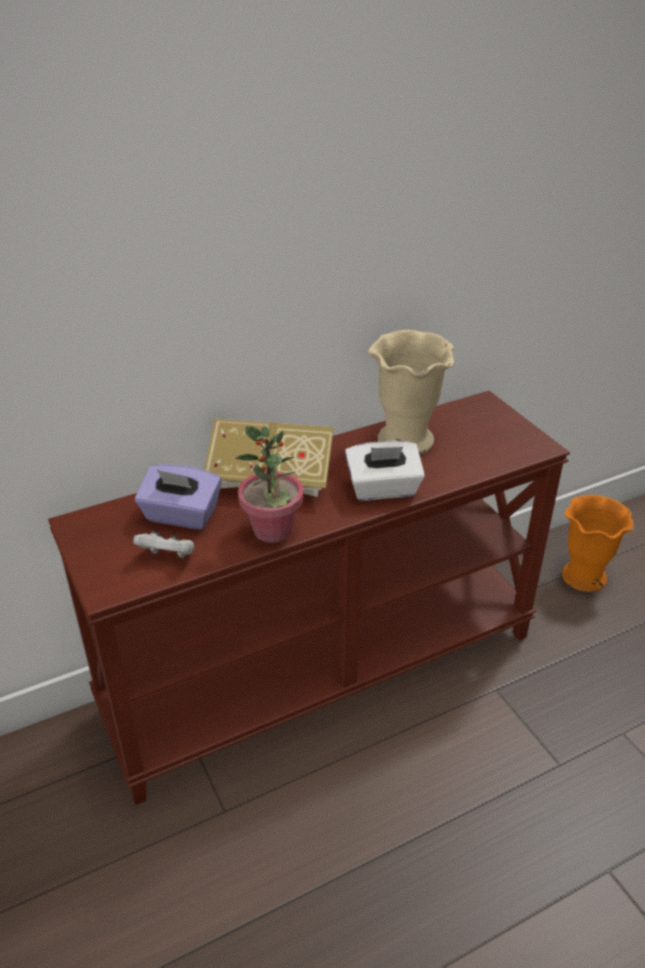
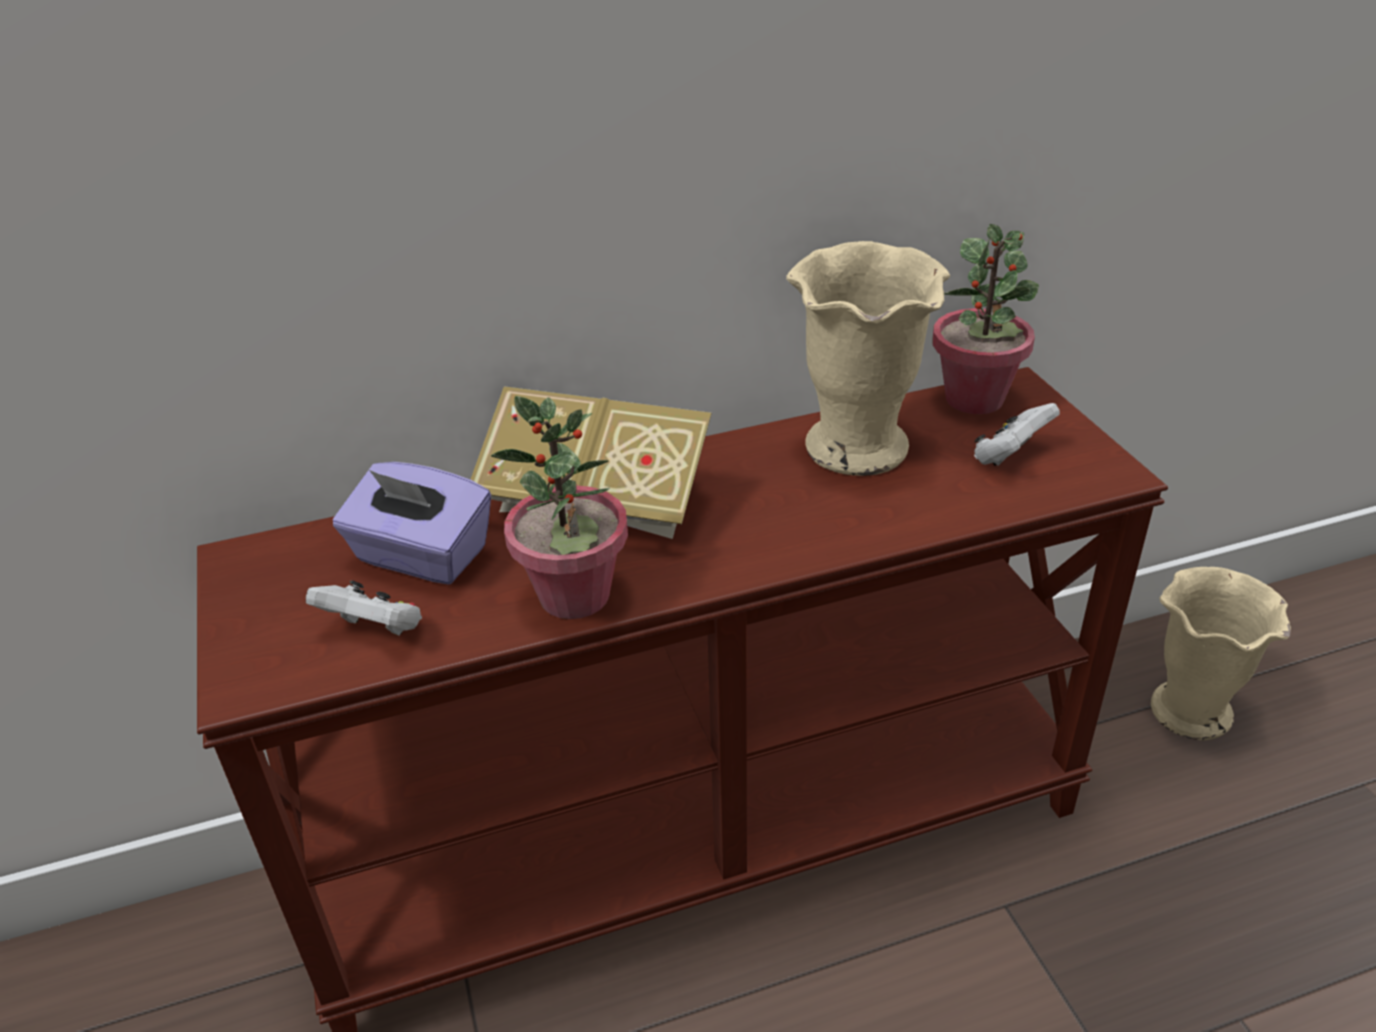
camera: 10 degrees right, 0 degrees up
white tissue box [345,441,425,500] -> none
orange vase [562,495,635,592] -> beige vase [1151,567,1291,741]
none -> potted plant [933,224,1039,414]
none -> white game controller [974,403,1060,466]

